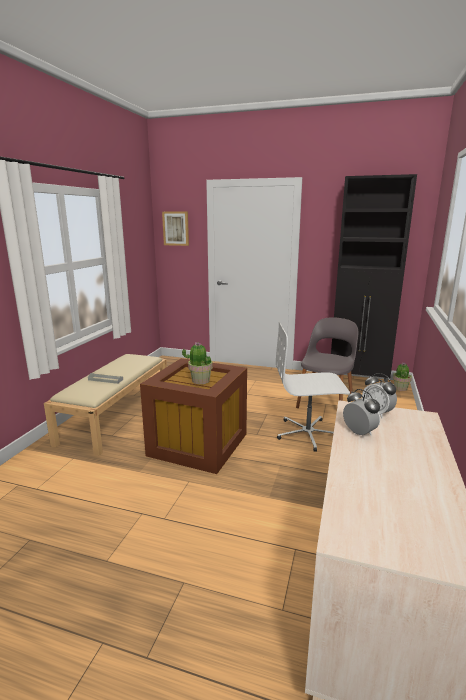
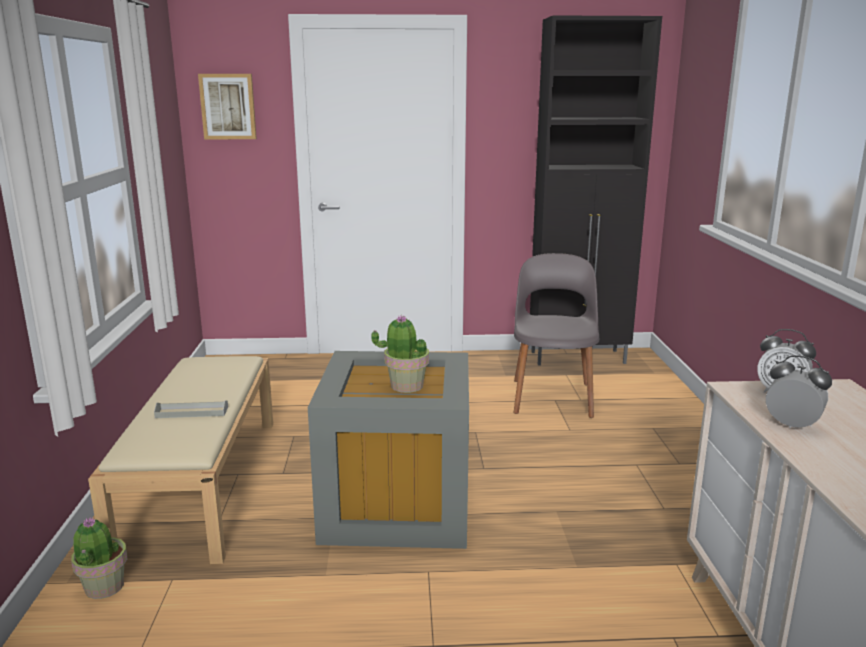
camera: 20 degrees left, 0 degrees up
brown storage box [140,358,247,474] -> grey storage box [308,351,469,549]
white office chair [276,321,350,452] -> none
potted plant [393,363,412,391] -> potted plant moved to [71,517,127,599]

